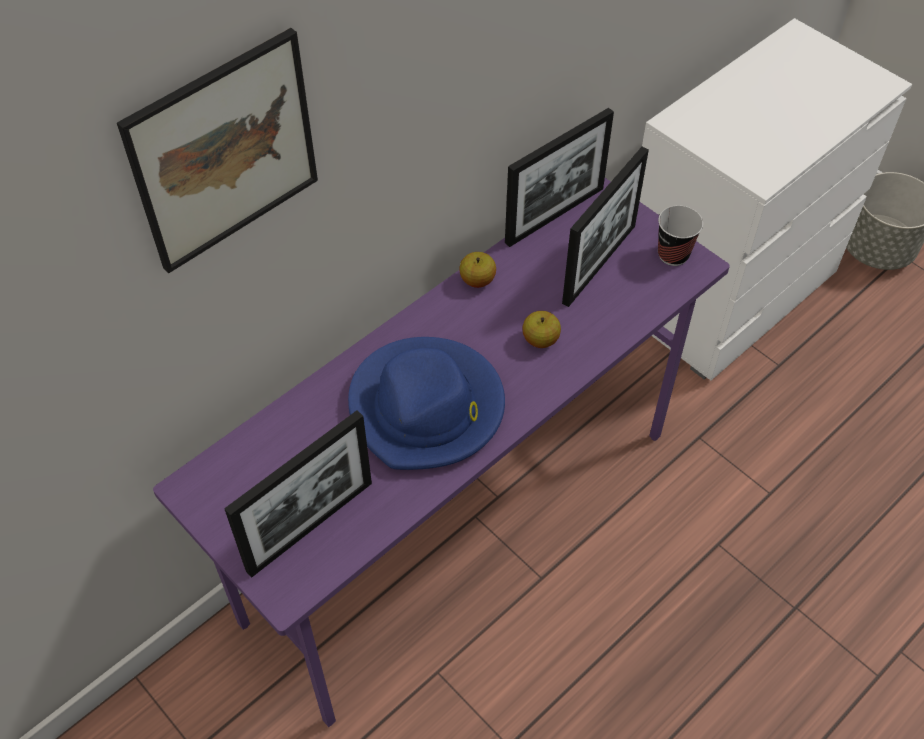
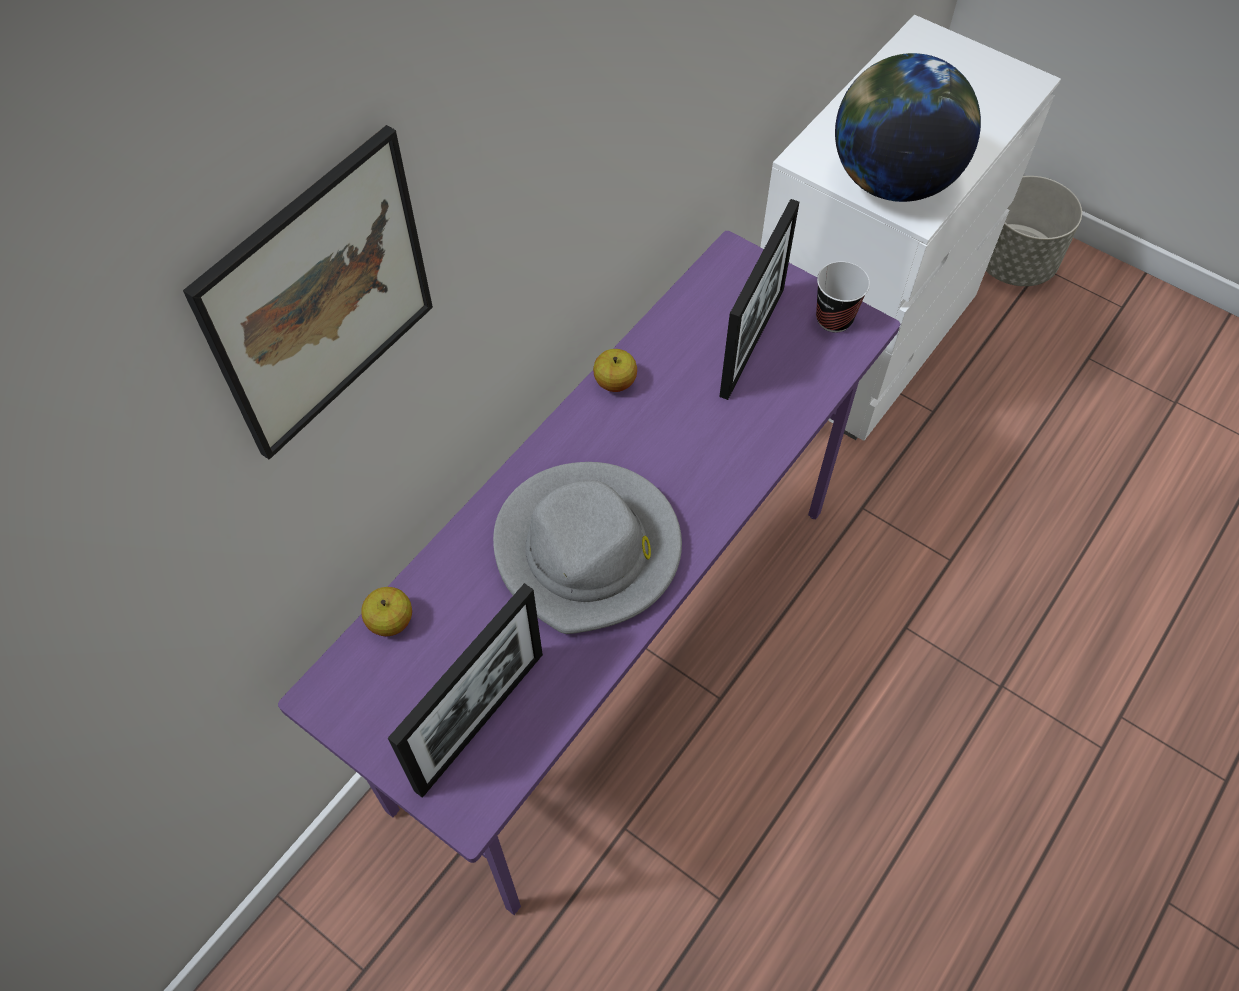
camera: 10 degrees left, 5 degrees up
blue hat [348,337,505,470] -> grey hat [493,462,682,634]
picture frame [505,108,614,247] -> none
apple [523,311,561,348] -> apple moved to [361,587,412,636]
none -> globe [835,53,981,202]

